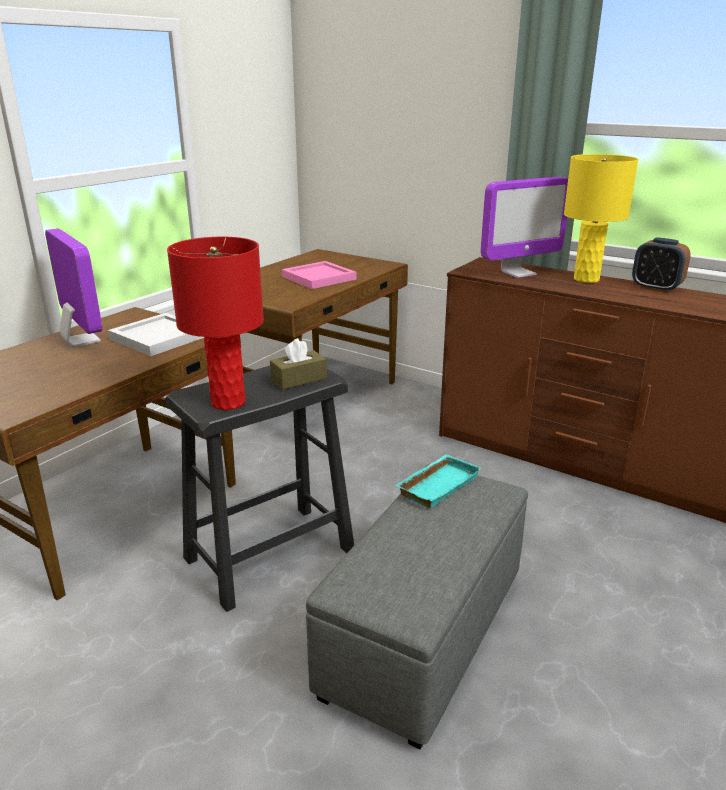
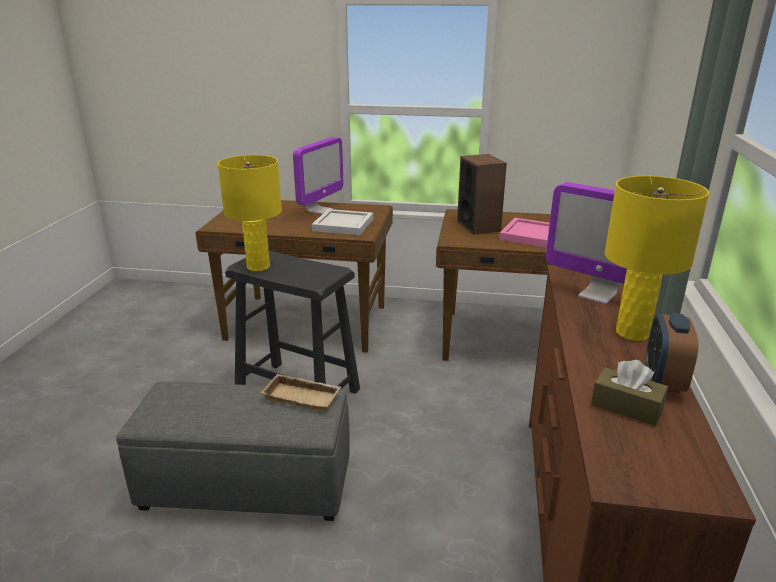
camera: 65 degrees right, 0 degrees up
red table lamp [167,237,264,410] -> yellow table lamp [218,155,282,271]
brown tissue box [270,338,327,389] -> brown tissue box moved to [591,360,668,426]
turquoise tray [395,454,481,508] -> beige tray [261,374,341,412]
none -> speaker [457,154,507,235]

